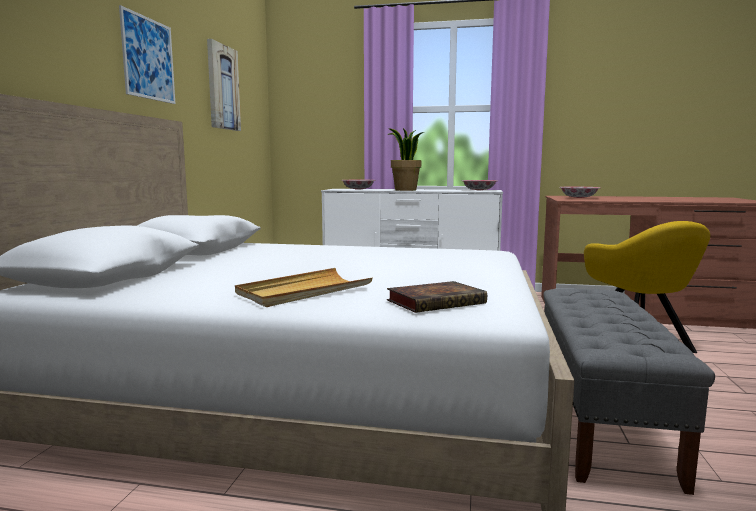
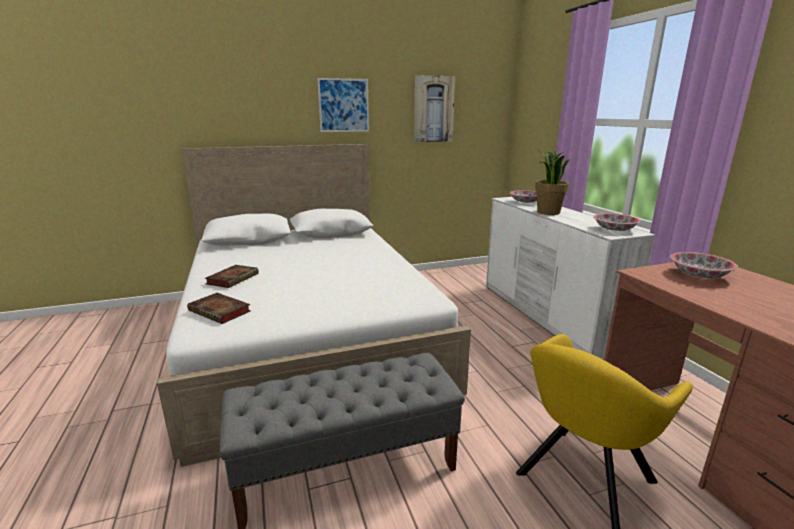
camera: 60 degrees right, 10 degrees up
beige tray [235,268,373,307] -> book [205,265,259,288]

